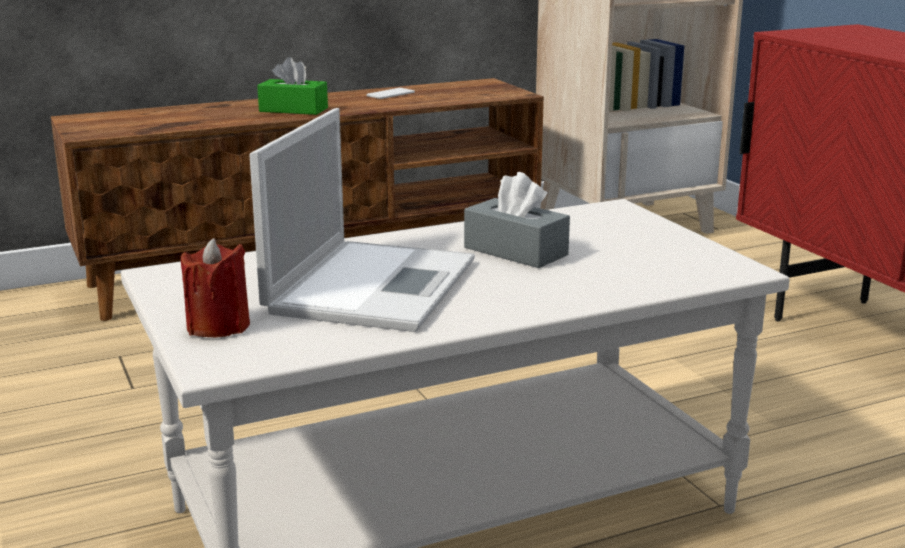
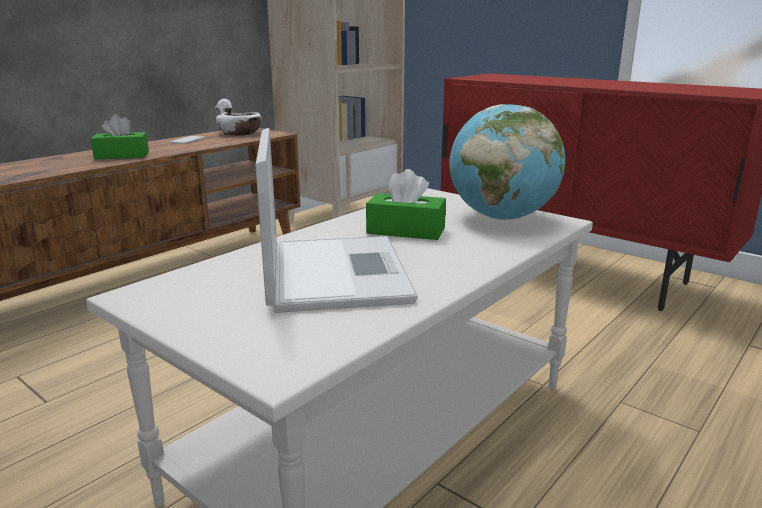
camera: 25 degrees left, 0 degrees up
red candle [181,238,250,337] -> none
grey tissue box [464,172,570,268] -> green tissue box [366,169,446,240]
none -> white bowl [215,99,261,136]
none -> globe [449,104,566,220]

